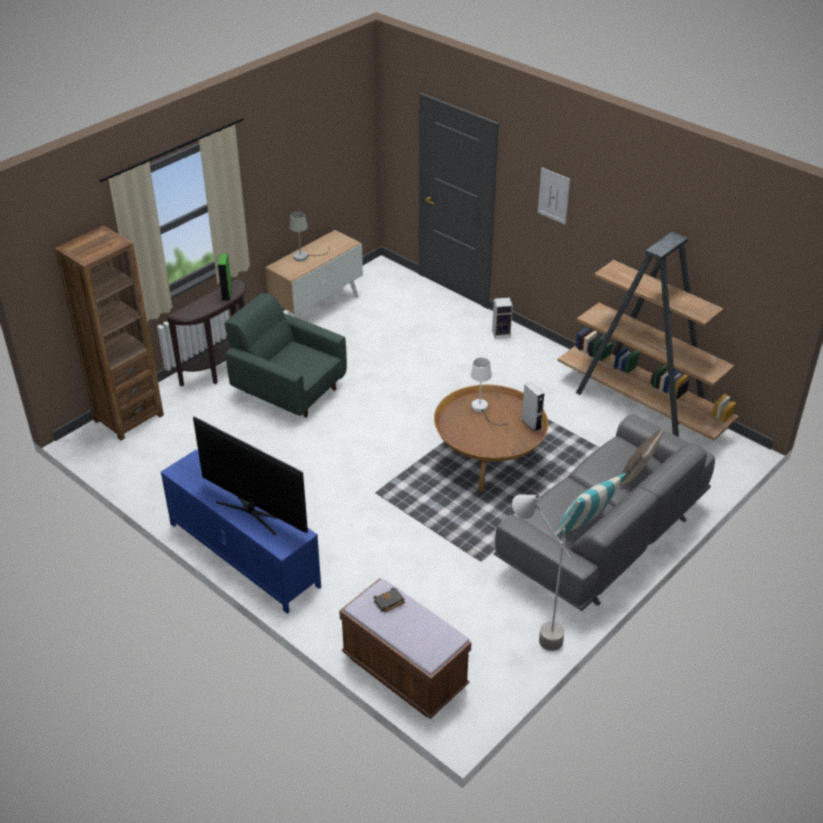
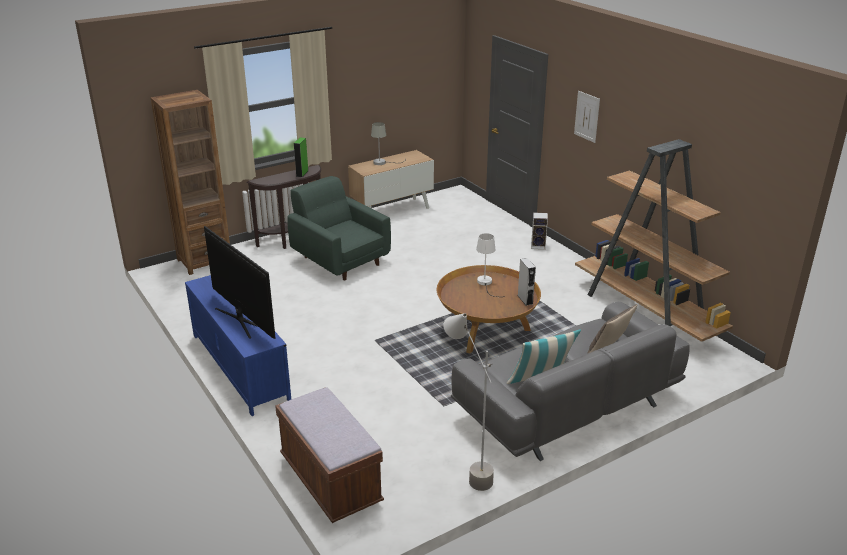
camera: 15 degrees right, 10 degrees down
black book [373,588,405,612] -> none

